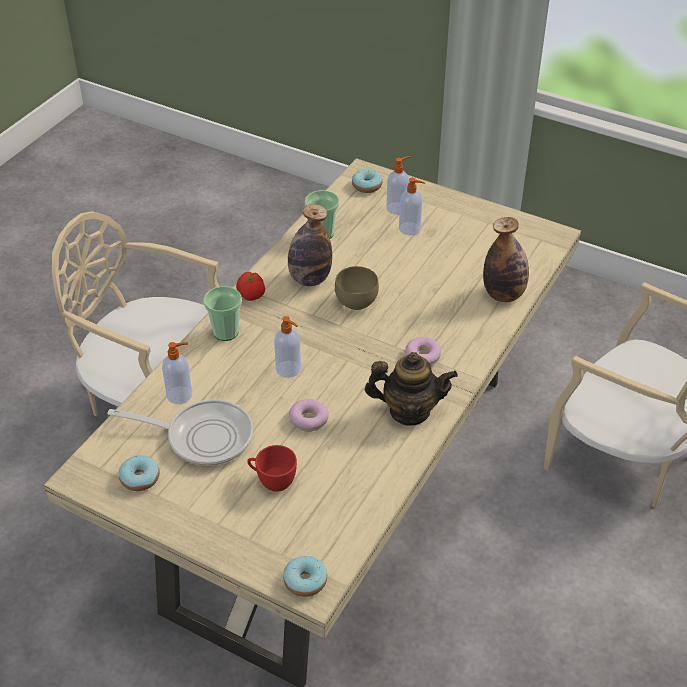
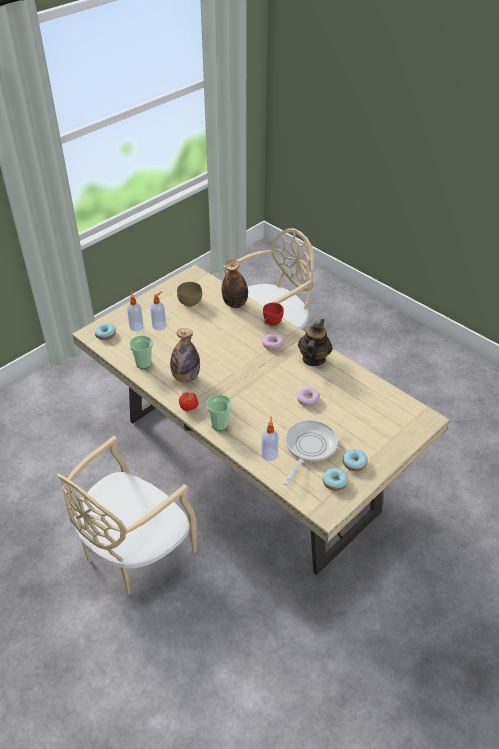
camera: 75 degrees left, 0 degrees up
red cup [247,445,297,492] -> red cup moved to [263,303,284,326]
soap dispenser [274,316,301,378] -> none
donut [283,556,327,597] -> donut moved to [343,449,368,471]
brown bowl [335,266,379,310] -> brown bowl moved to [177,282,202,307]

